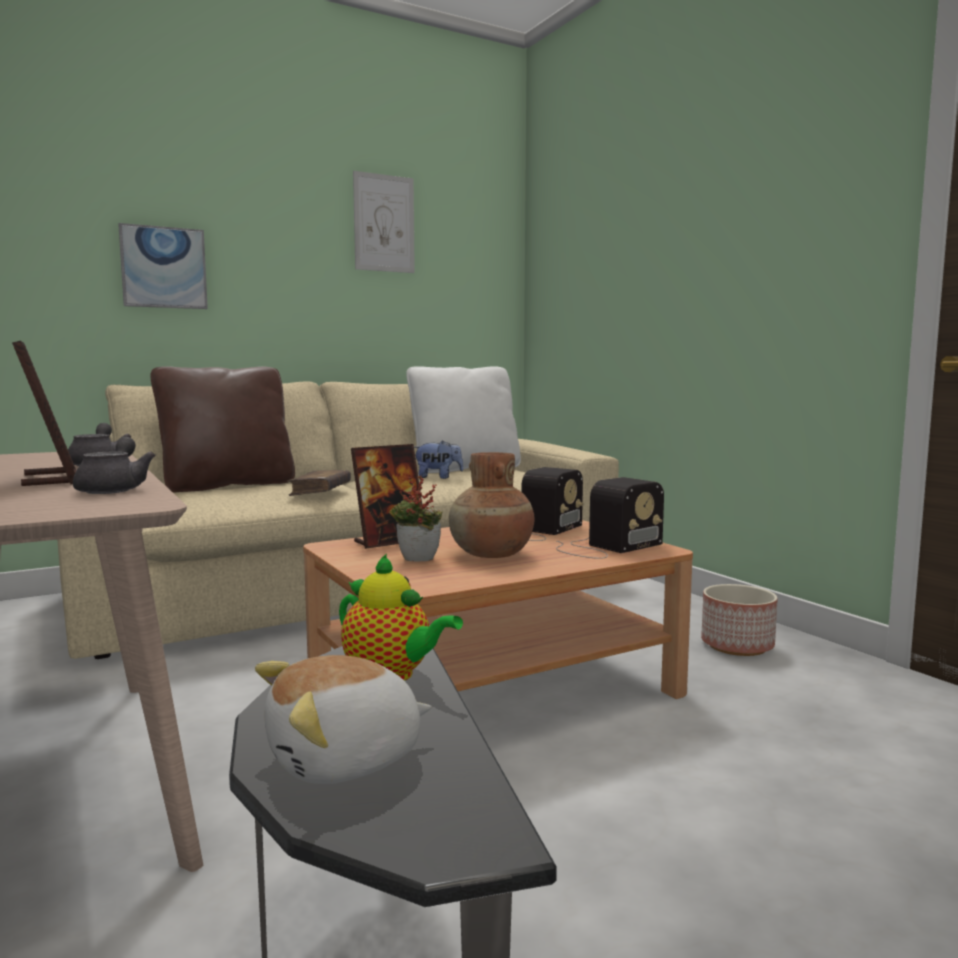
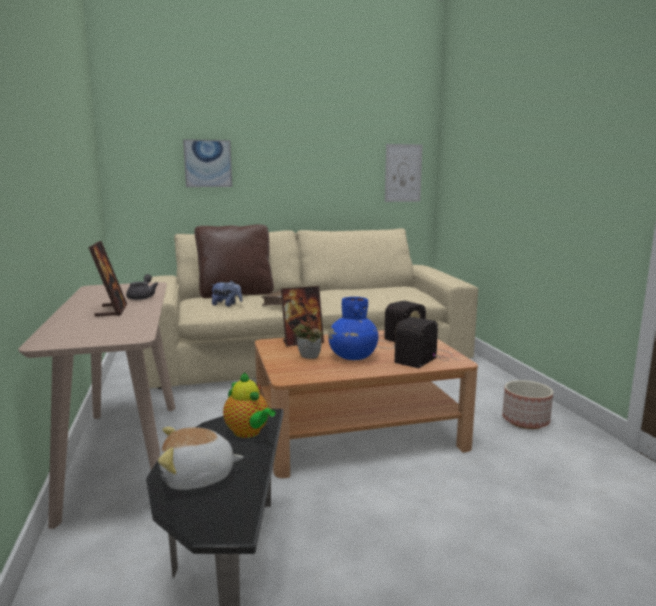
camera: 15 degrees right, 5 degrees up
grey teapot [73,437,155,494] -> none
picture [353,171,415,273] -> picture moved to [385,144,423,202]
white pillow [406,366,521,473] -> none
plush toy [414,440,464,479] -> plush toy moved to [210,281,242,307]
brown vase [449,452,535,558] -> blue vase [328,297,378,360]
radio [556,477,664,559] -> radio turned 150 degrees clockwise [394,317,458,368]

